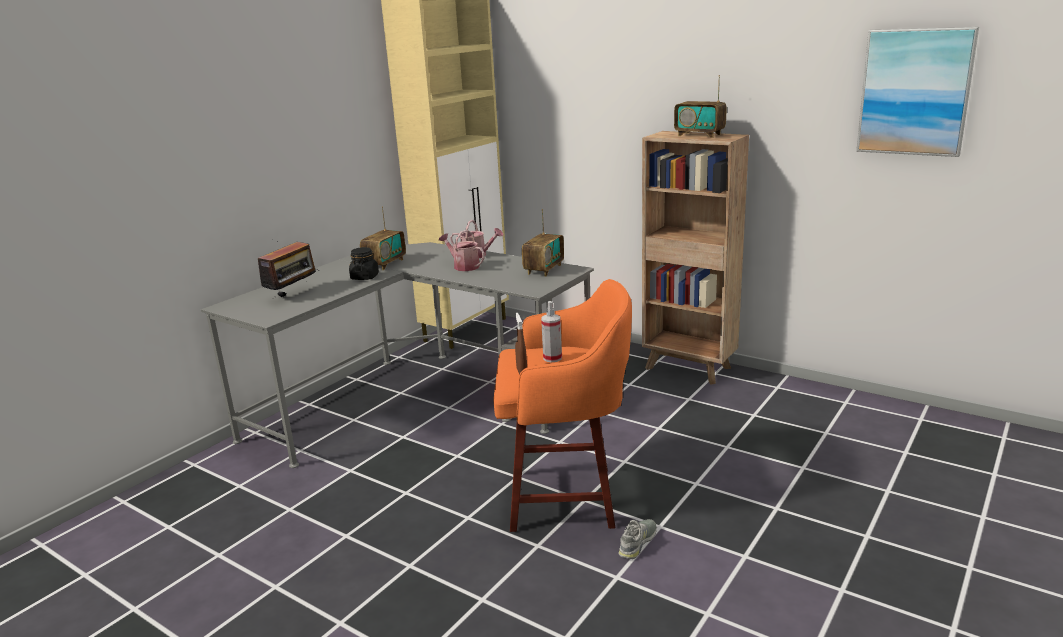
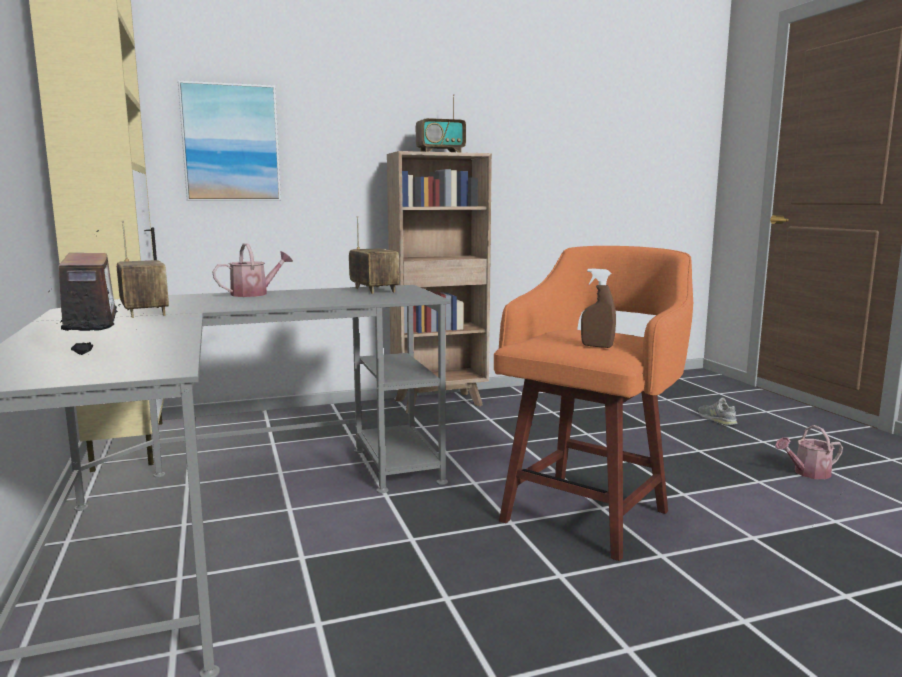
camera: 55 degrees left, 10 degrees down
black jar [349,247,379,280] -> none
watering can [439,230,485,271] -> watering can moved to [775,425,843,479]
spray bottle [541,301,562,362] -> none
grey shoe [619,519,657,559] -> grey shoe moved to [698,398,737,425]
picture [856,27,979,157] -> picture moved to [178,81,281,201]

